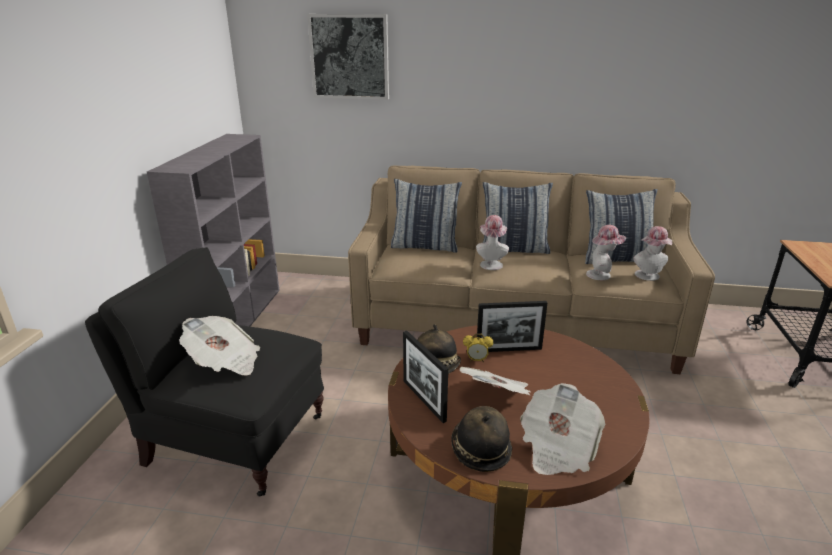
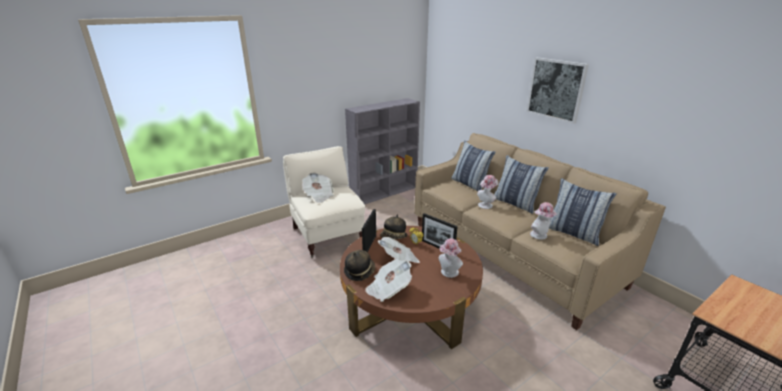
camera: 45 degrees right, 0 degrees up
black armchair [85,247,324,496] -> beige armchair [283,146,365,258]
picture [307,14,389,100] -> picture moved to [526,57,589,124]
hat [633,226,672,281] -> hat moved to [439,238,463,278]

